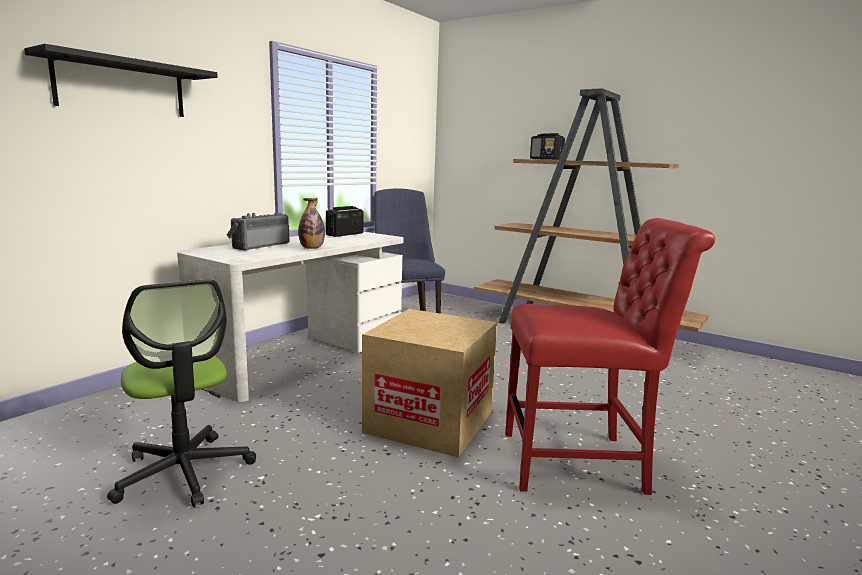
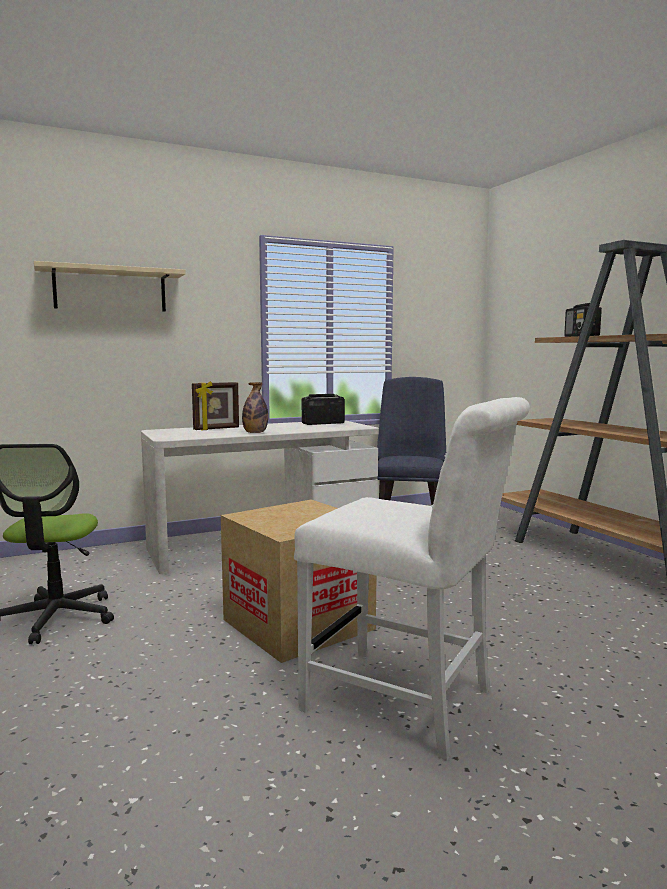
camera: 30 degrees right, 5 degrees down
black shelf [24,44,218,117] -> beige shelf [34,261,186,312]
radio [227,213,289,251] -> picture frame [192,381,239,430]
red chair [505,218,715,495] -> white chair [294,397,530,760]

